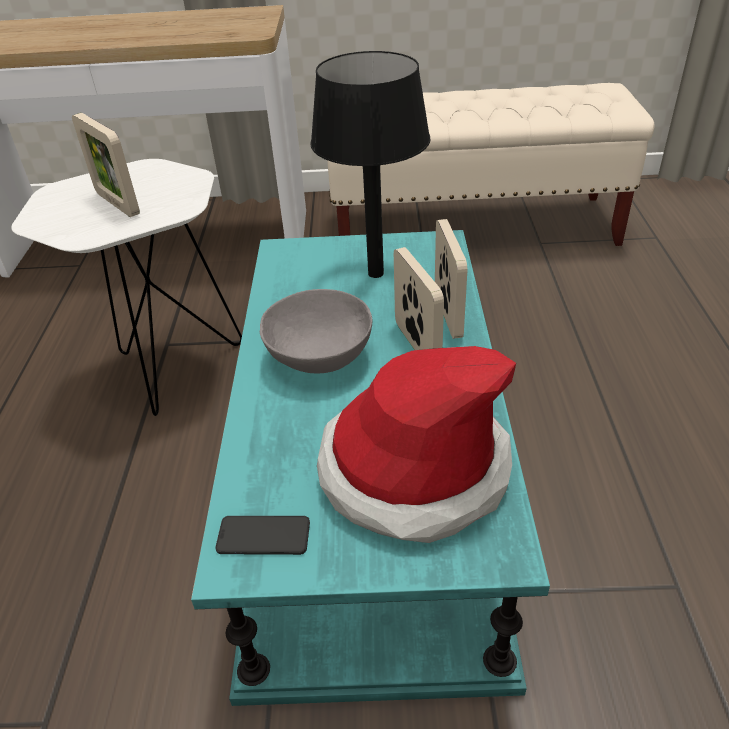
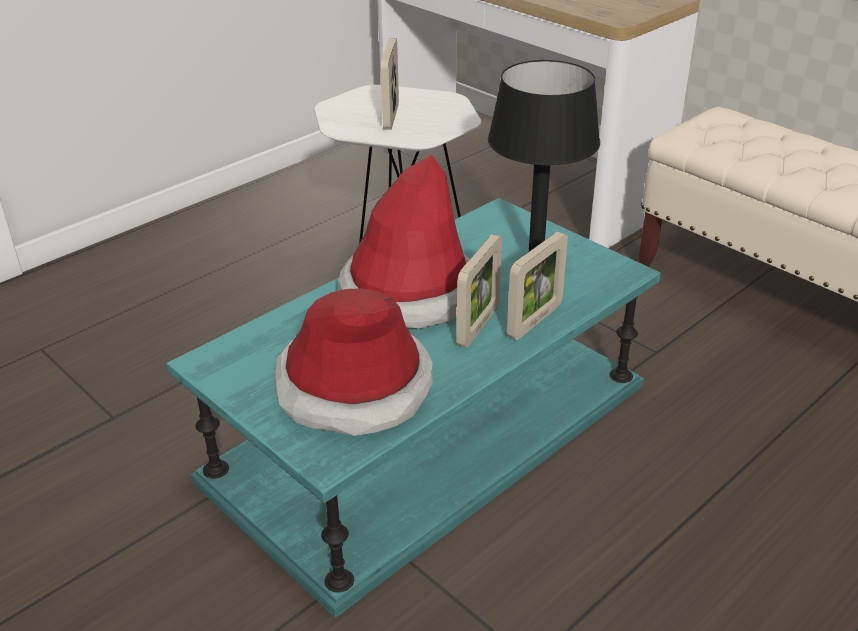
camera: 45 degrees right, 5 degrees down
phone [215,516,310,555] -> none
grey bowl [260,289,373,373] -> hat [338,155,470,329]

